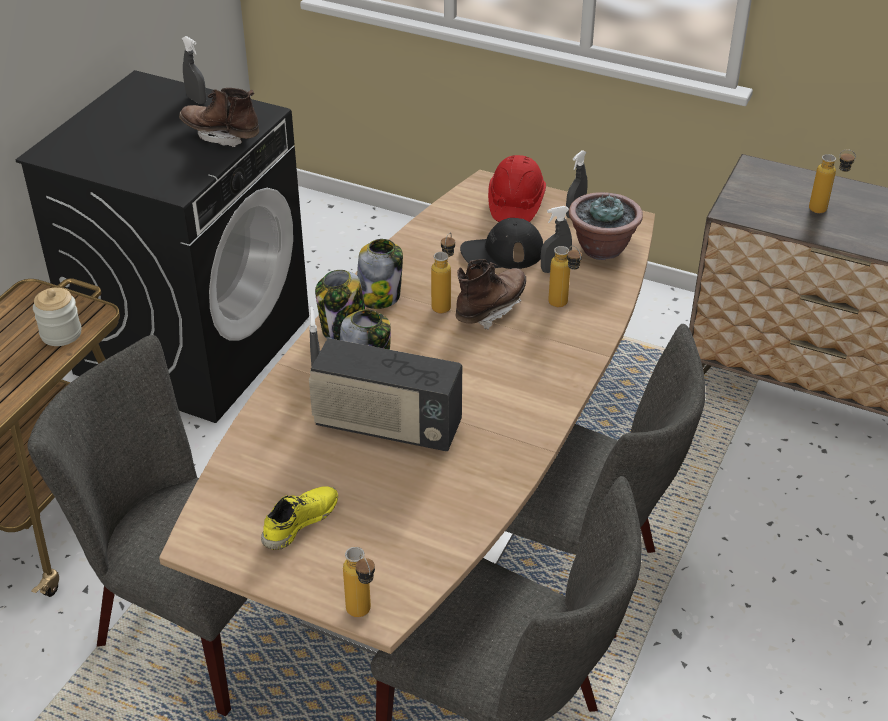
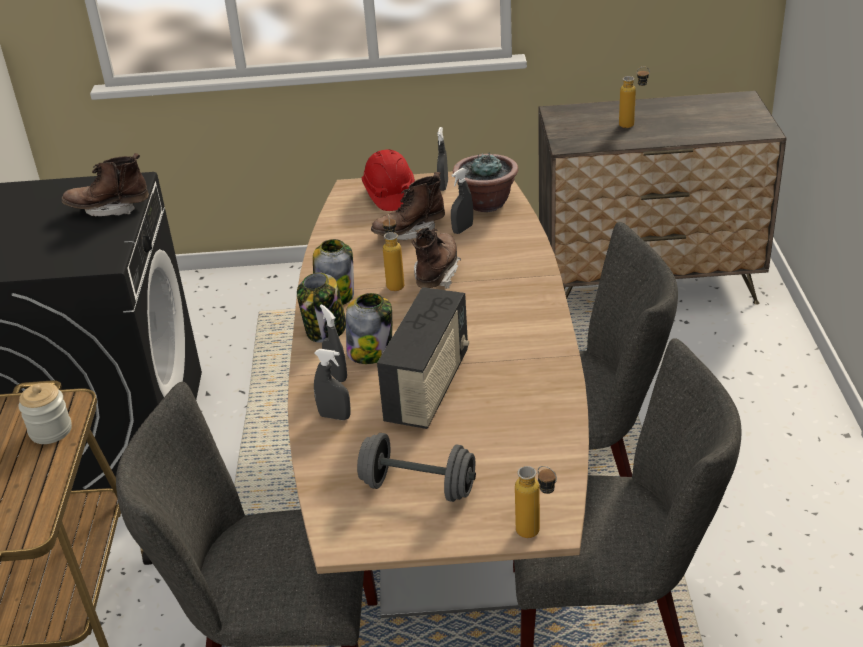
camera: 25 degrees left, 5 degrees down
grey spray bottle [182,36,206,104] -> grey spray bottle moved to [314,349,351,420]
yellow shoe [261,486,338,550] -> grey dumbbell [357,433,476,502]
radio [309,338,462,451] -> radio turned 60 degrees counterclockwise [377,287,469,429]
black cap [460,218,543,269] -> brown boot [371,172,445,240]
bottle [548,246,582,307] -> none

